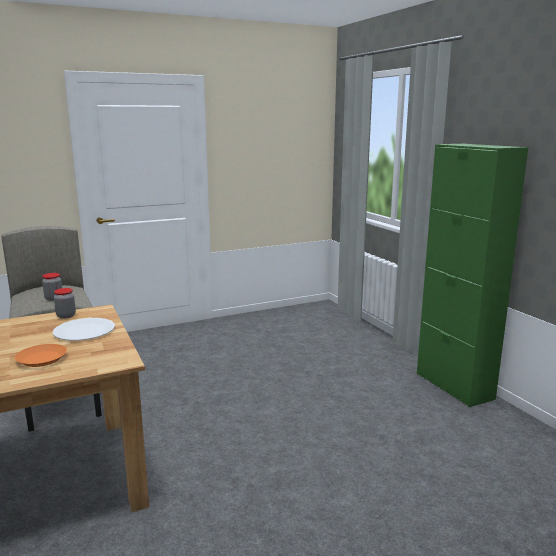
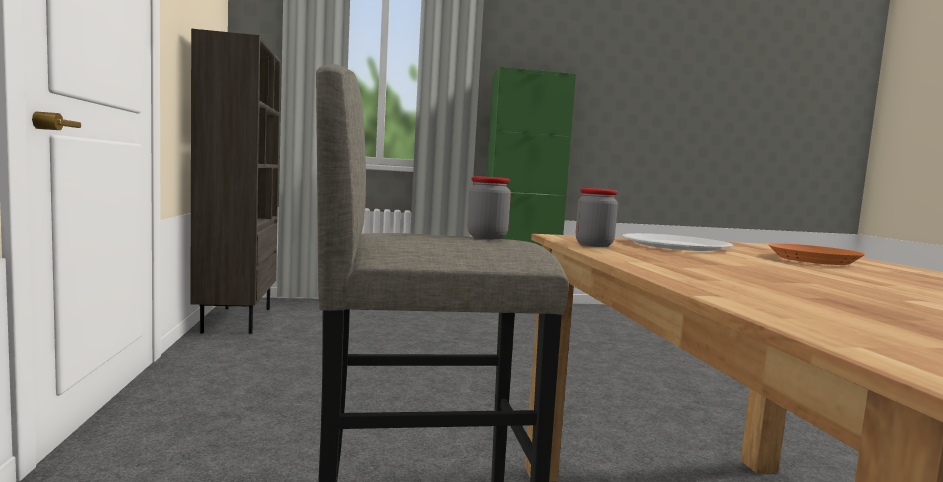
camera: 75 degrees left, 10 degrees down
none -> brown bookcase [190,29,281,334]

